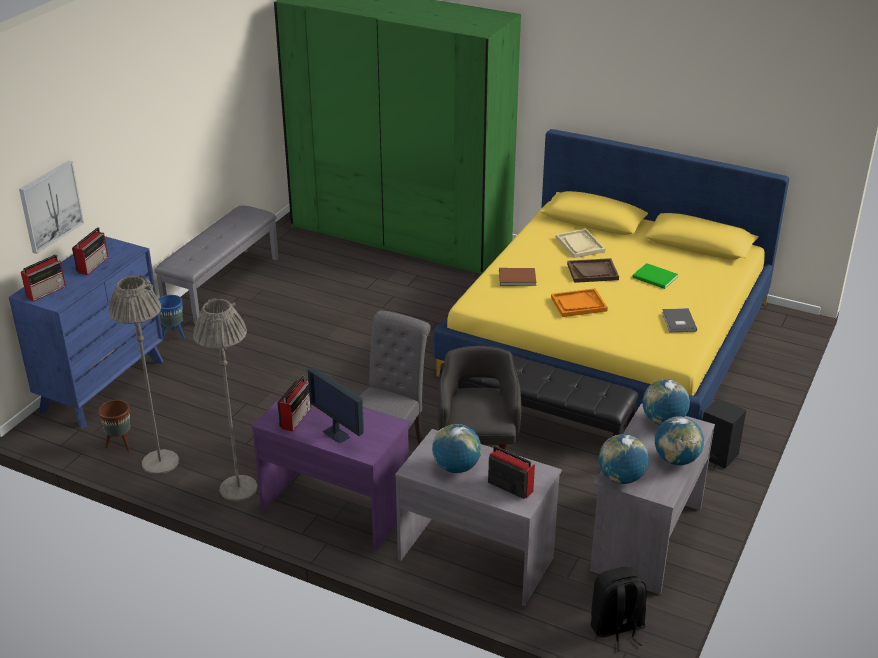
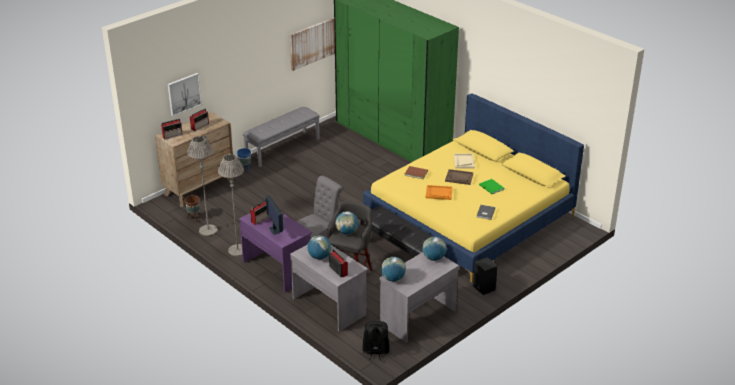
camera: 20 degrees right, 0 degrees up
blue dresser [9,236,163,429] -> brown dresser [155,112,234,207]
globe [655,416,704,465] -> globe moved to [335,211,359,235]
none -> picture [290,18,335,71]

